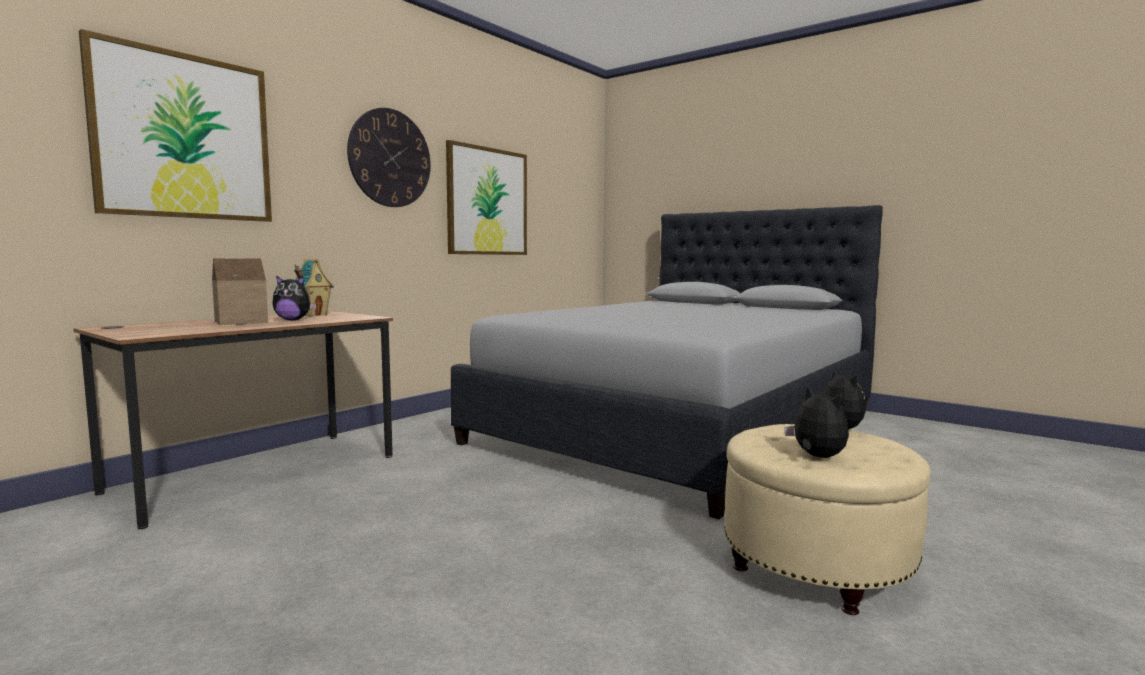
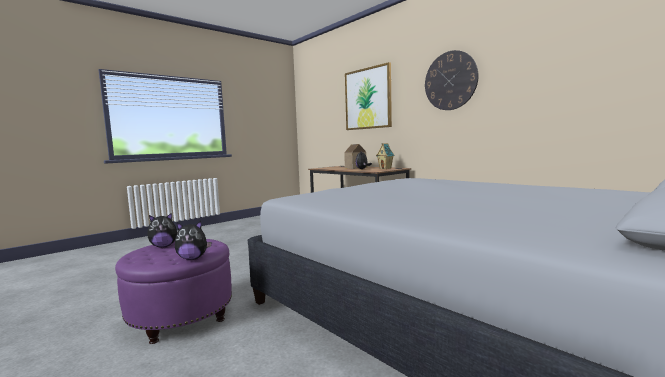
camera: 100 degrees right, 0 degrees up
picture [446,140,527,255] -> none
beige ottoman [724,424,931,615] -> purple ottoman [115,239,232,344]

